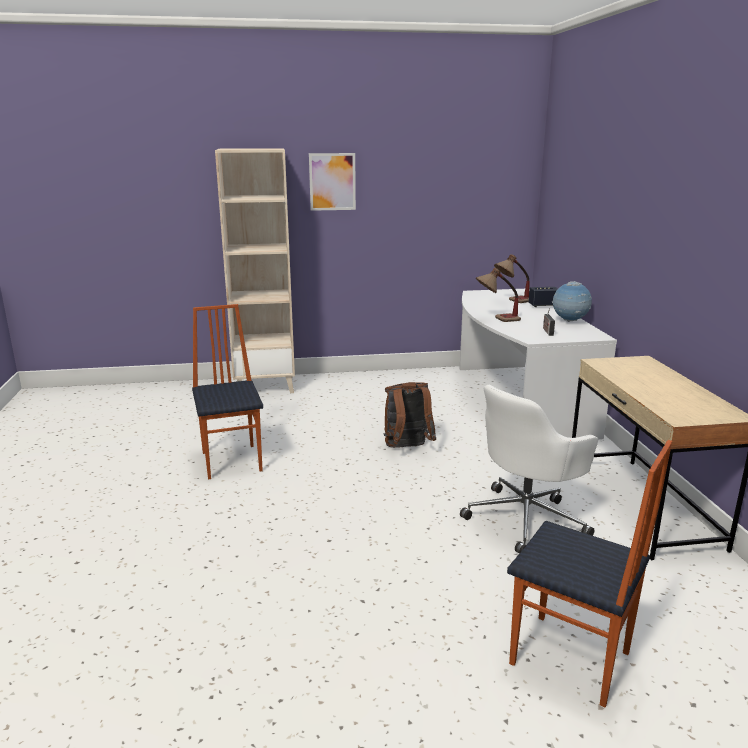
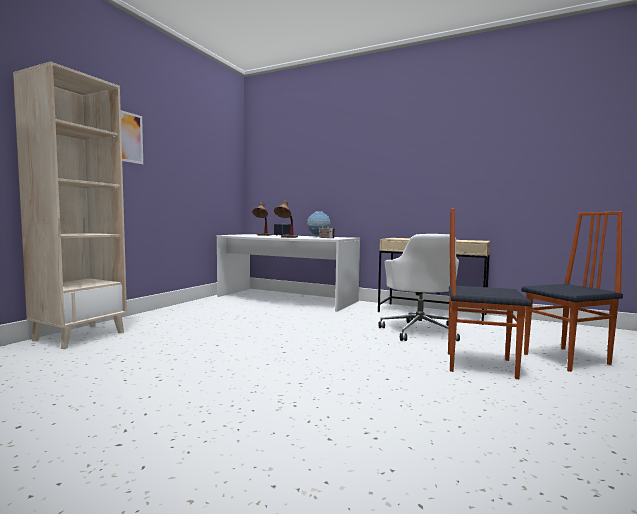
camera: 55 degrees left, 15 degrees down
chair [192,304,263,480] -> chair moved to [448,208,531,379]
brown backpack [384,382,436,448] -> none

